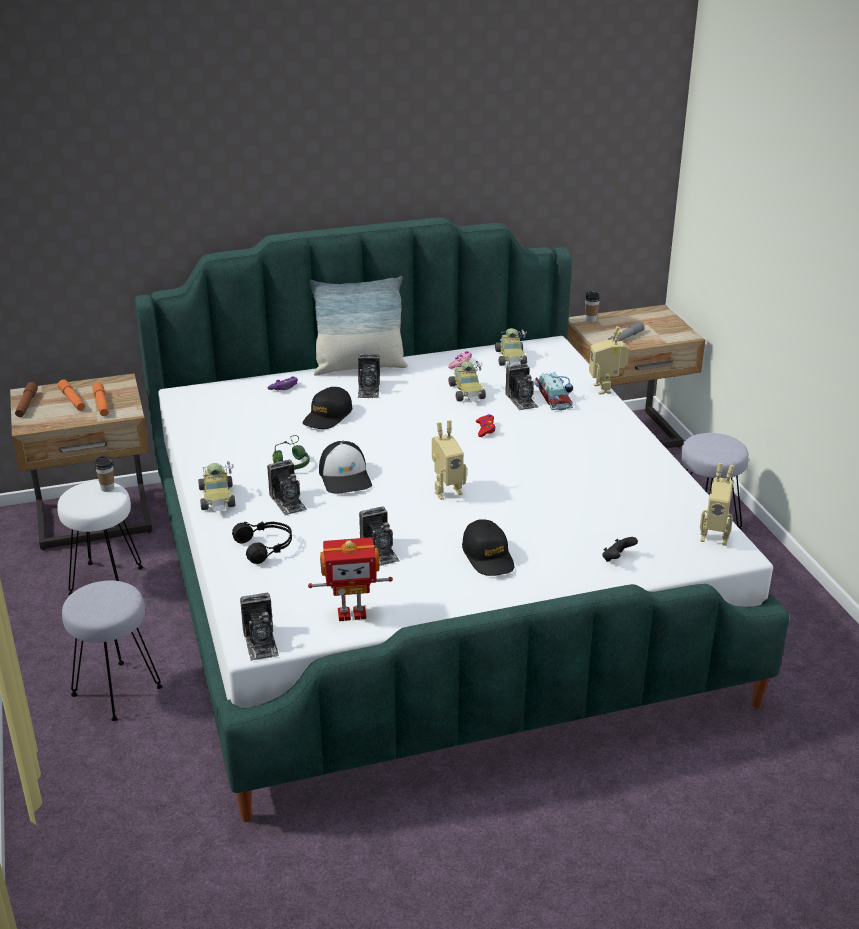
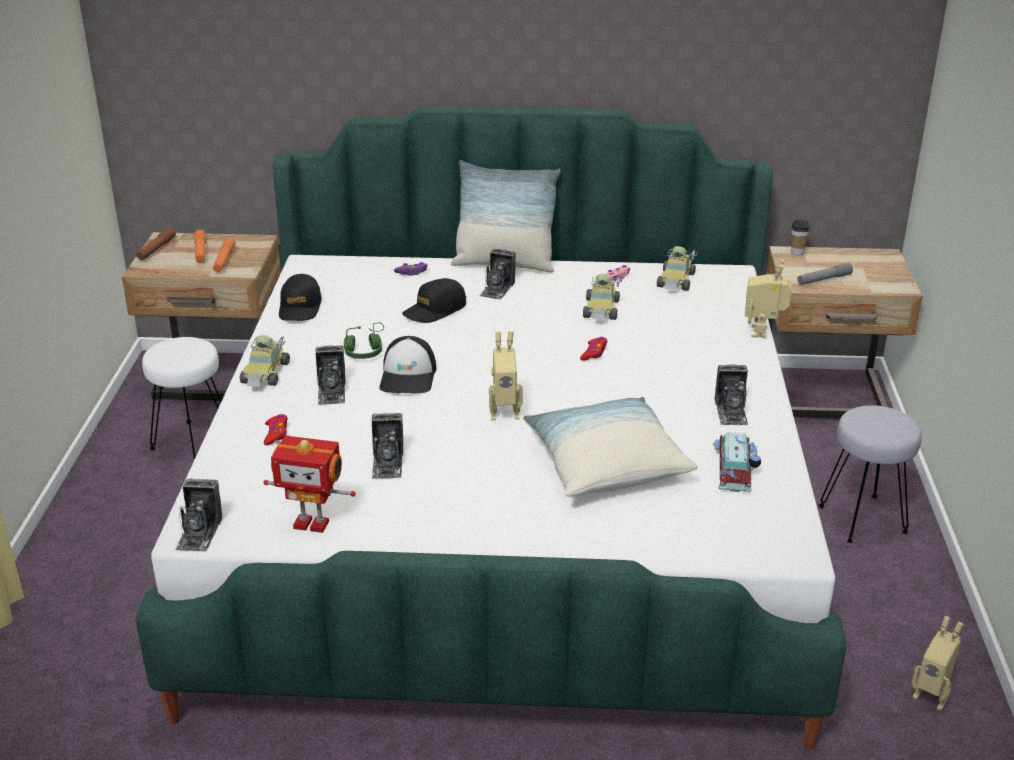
camera: 20 degrees right, 0 degrees up
grey stool [62,581,163,721] -> none
cup [95,456,114,492] -> none
black headphones [232,521,292,564] -> red game controller [264,414,288,445]
black cap [462,520,514,576] -> black cap moved to [279,274,322,321]
camera [505,364,538,410] -> camera moved to [715,364,748,425]
toy car [534,372,573,410] -> toy car moved to [712,432,761,492]
black game controller [602,537,638,562] -> none
toy robot [700,463,735,546] -> toy robot moved to [912,616,963,711]
none -> pillow [523,397,697,497]

